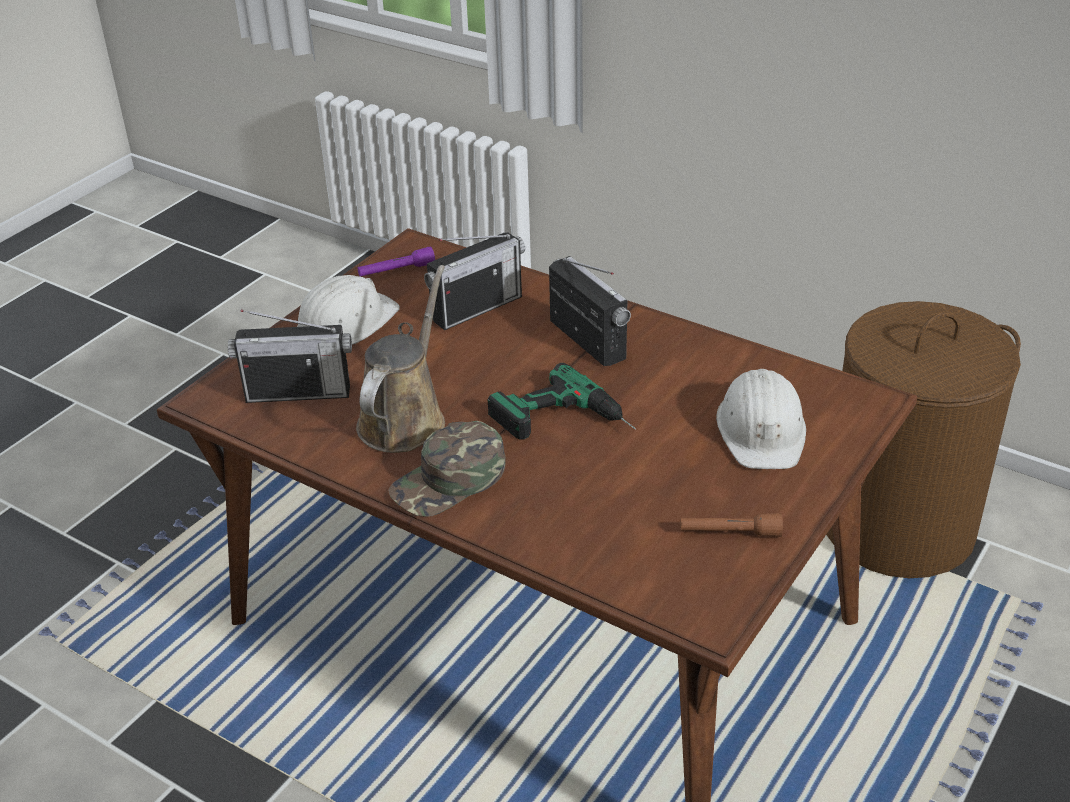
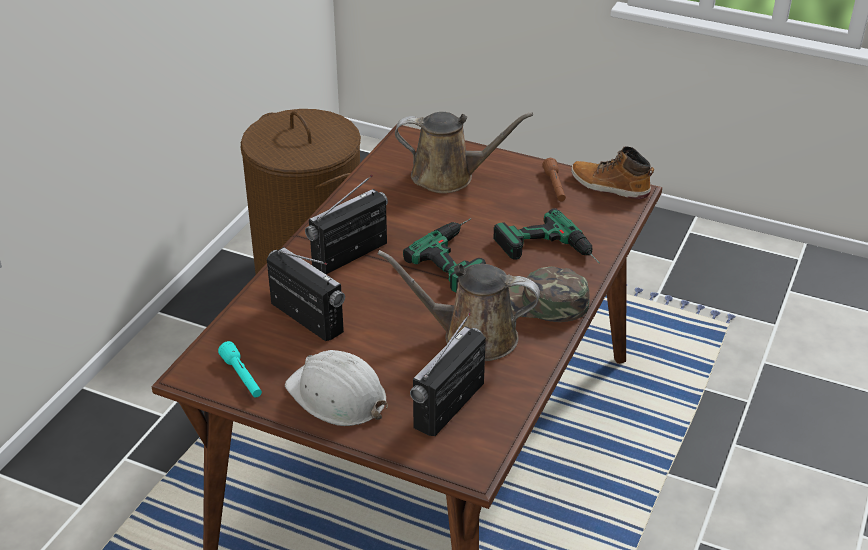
camera: 100 degrees left, 0 degrees up
radio [228,310,352,403] -> radio turned 135 degrees counterclockwise [410,313,486,436]
purple flashlight [358,246,435,277] -> turquoise flashlight [218,341,262,397]
green cap [388,421,506,517] -> green cap turned 150 degrees clockwise [509,267,590,322]
white hard hat [716,369,806,469] -> brown watering can [395,112,533,193]
none -> power drill [493,208,600,264]
none -> boot [571,146,654,199]

